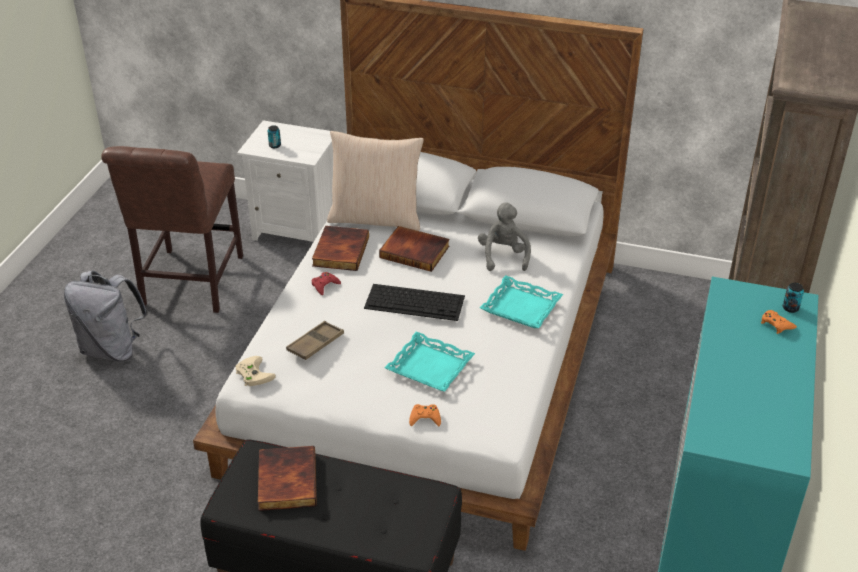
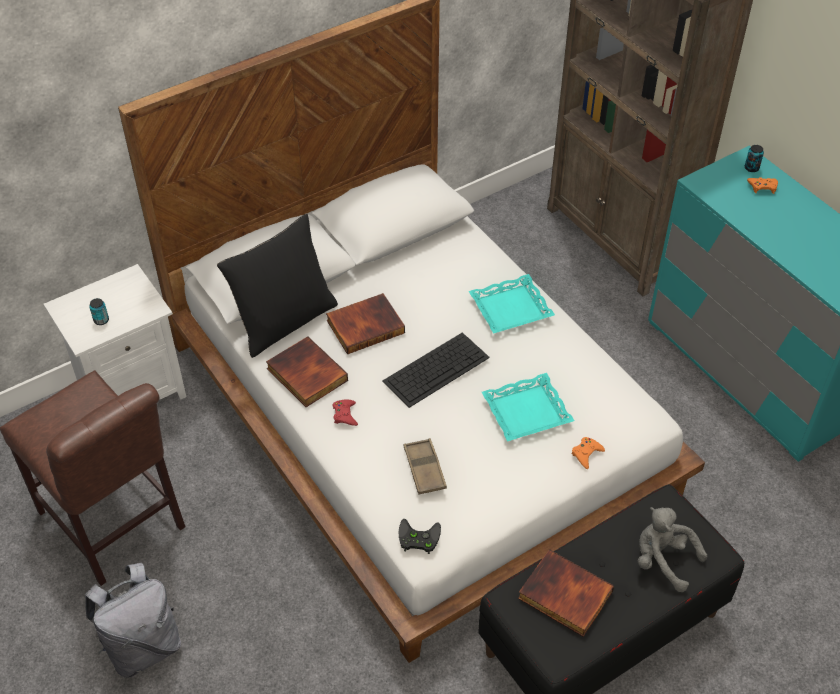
camera: 50 degrees left, 10 degrees up
beige game controller [236,356,276,386] -> black game controller [399,519,441,554]
beige pillow [327,131,424,231] -> black pillow [217,213,338,358]
grey plush toy [478,202,531,271] -> grey plush toy moved to [638,507,707,592]

